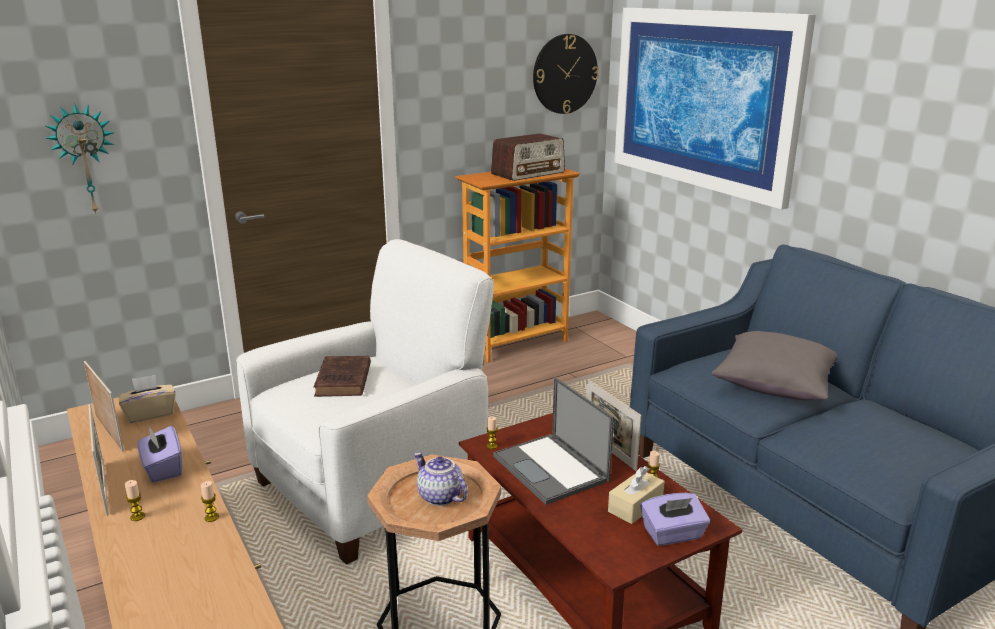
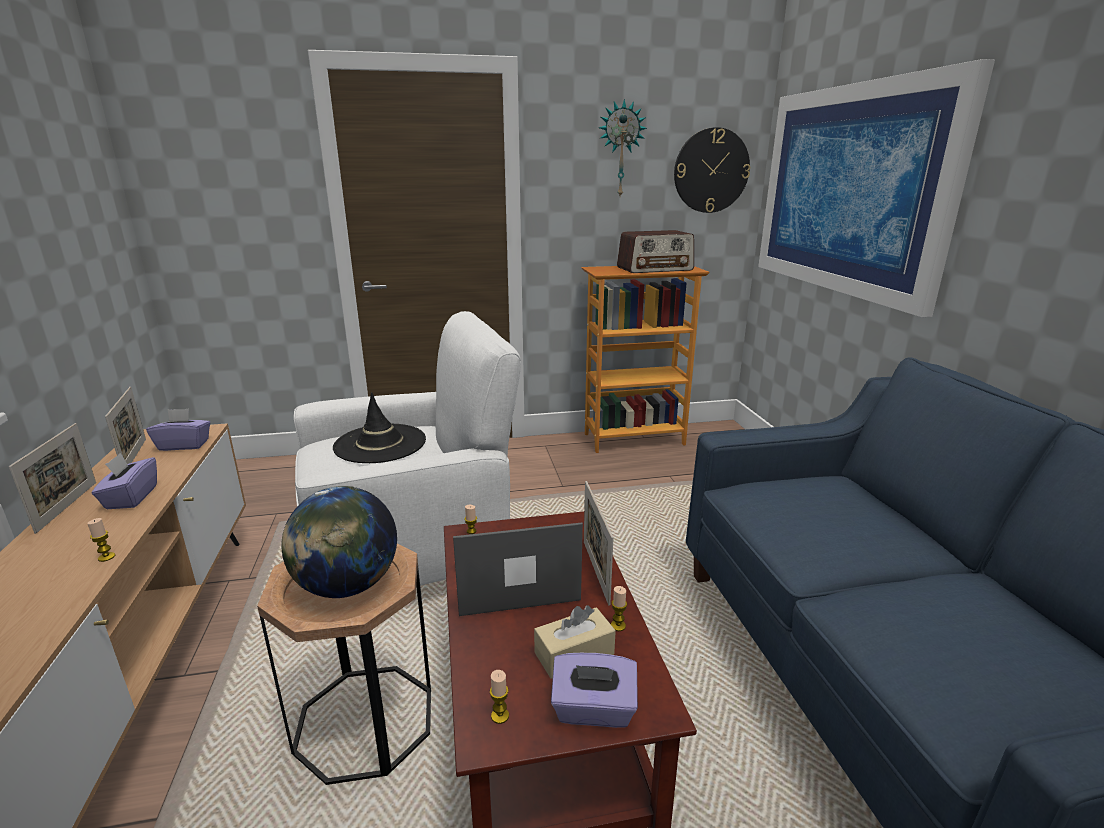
camera: 20 degrees right, 0 degrees up
wall clock [45,103,114,214] -> wall clock moved to [599,99,647,196]
beige tissue box [119,374,176,423] -> purple tissue box [146,409,211,451]
candle [125,480,145,521] -> candle moved to [490,670,509,724]
brown book [314,356,371,397] -> black hat [333,392,426,463]
teapot [414,452,468,506] -> globe [281,486,397,598]
laptop [493,377,614,505] -> laptop turned 90 degrees clockwise [453,522,583,616]
grey pillow [712,331,838,400] -> none

